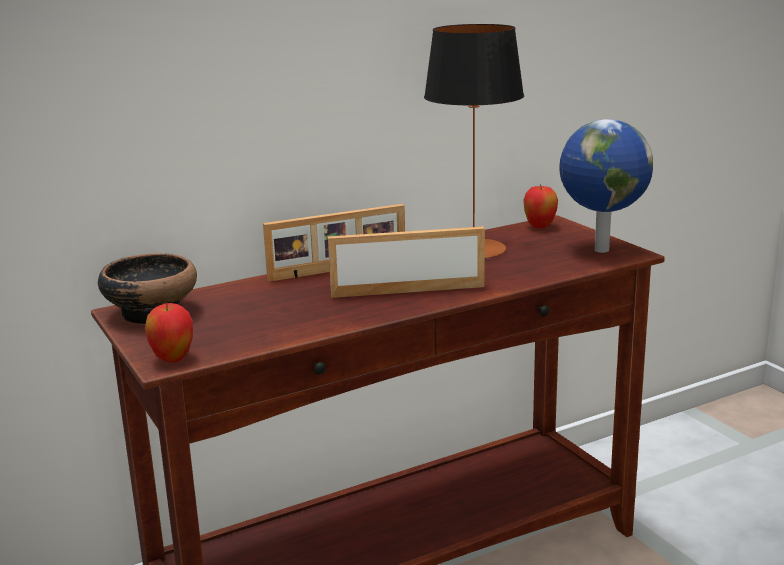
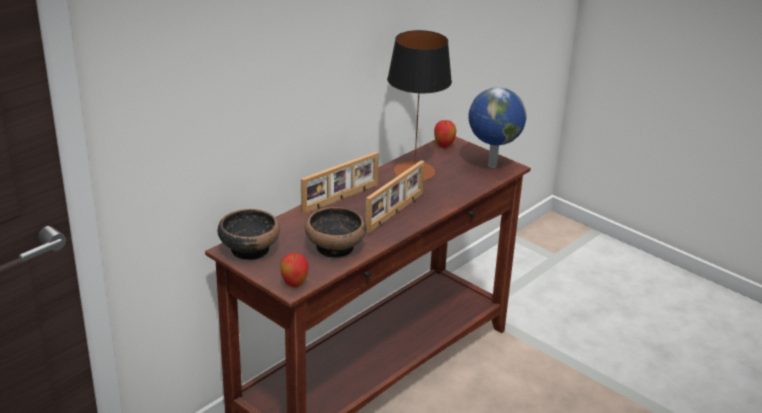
camera: 20 degrees left, 10 degrees up
picture frame [328,227,485,298] -> picture frame turned 150 degrees clockwise [366,160,425,233]
none -> bowl [305,207,366,258]

